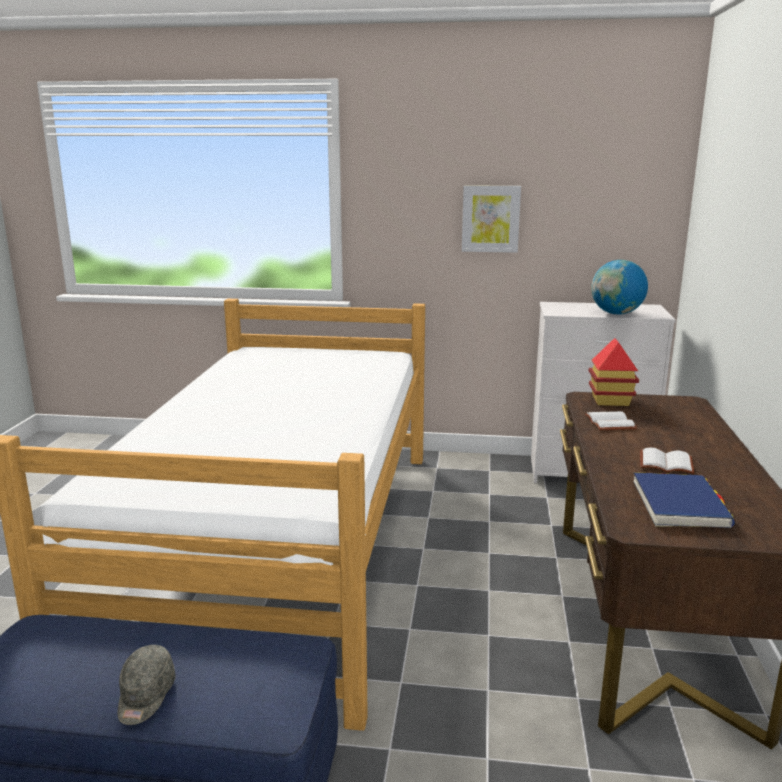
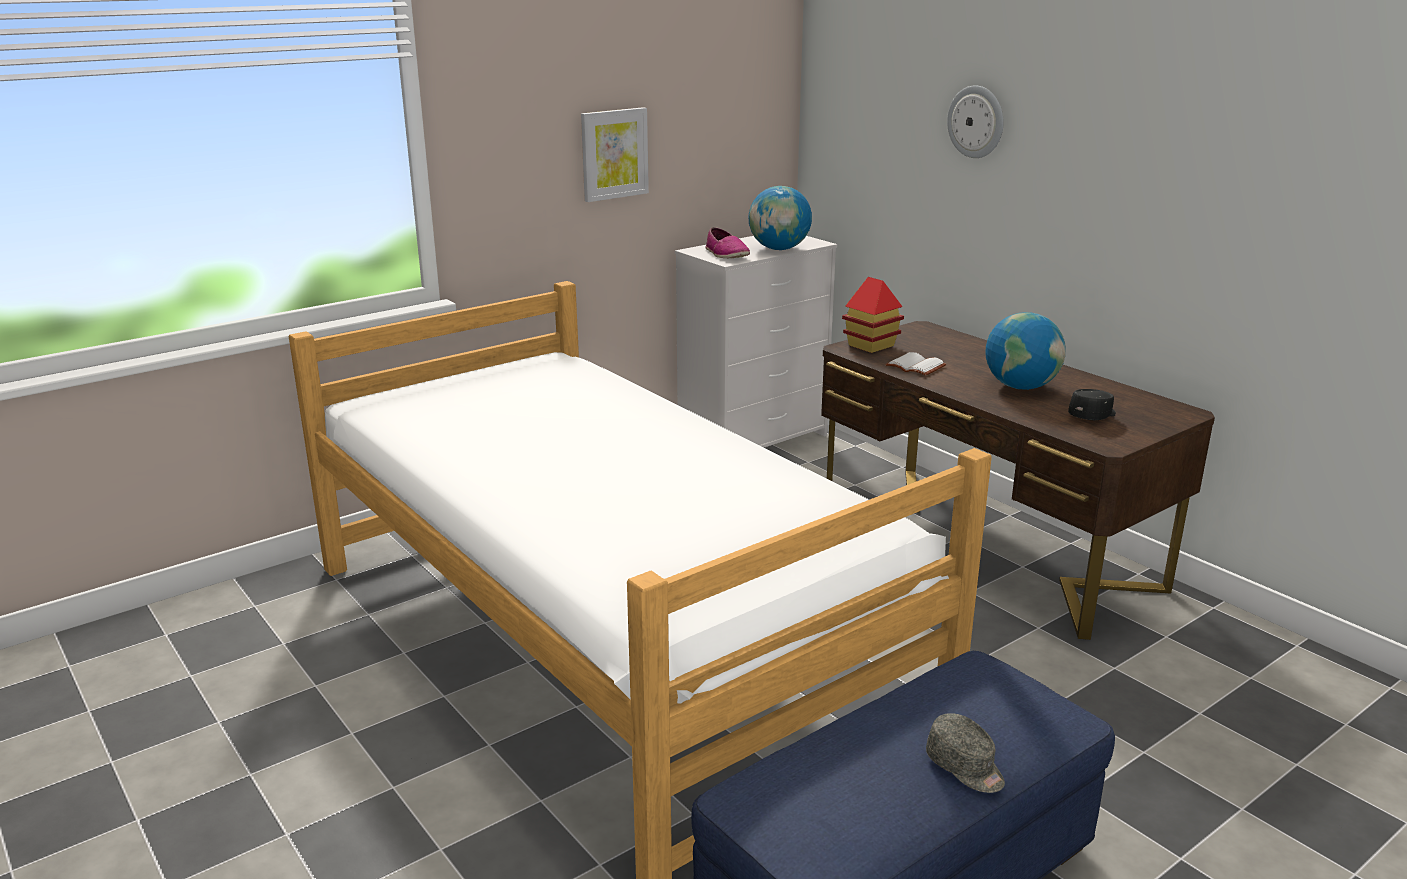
camera: 45 degrees left, 5 degrees up
blue book [634,472,735,528] -> black cap [1068,389,1116,420]
white book [640,448,694,474] -> globe [985,312,1066,390]
none -> shoe [706,227,750,258]
none -> wall clock [947,85,1003,158]

